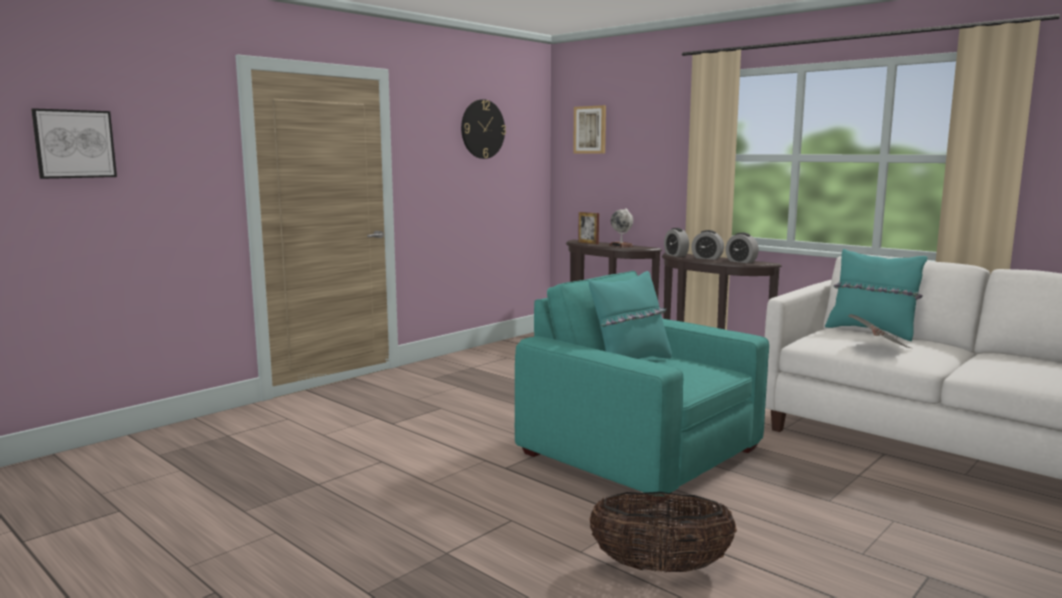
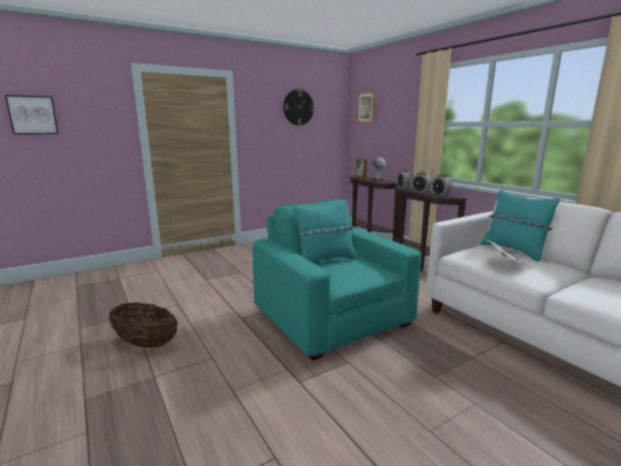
camera: 15 degrees right, 5 degrees up
basket [589,492,737,572] -> basket moved to [109,302,178,348]

